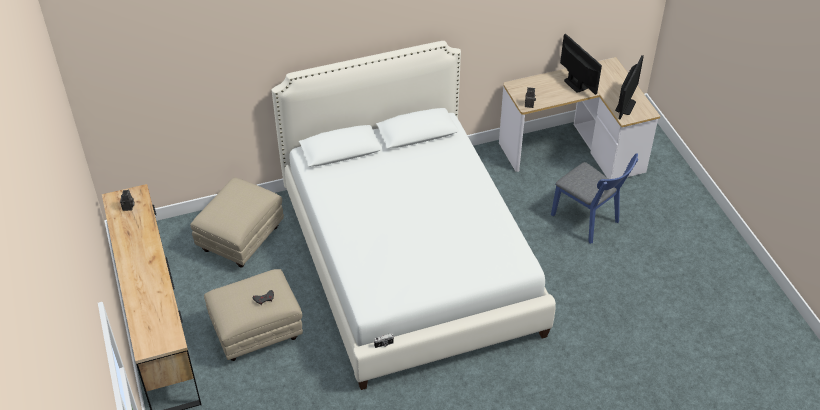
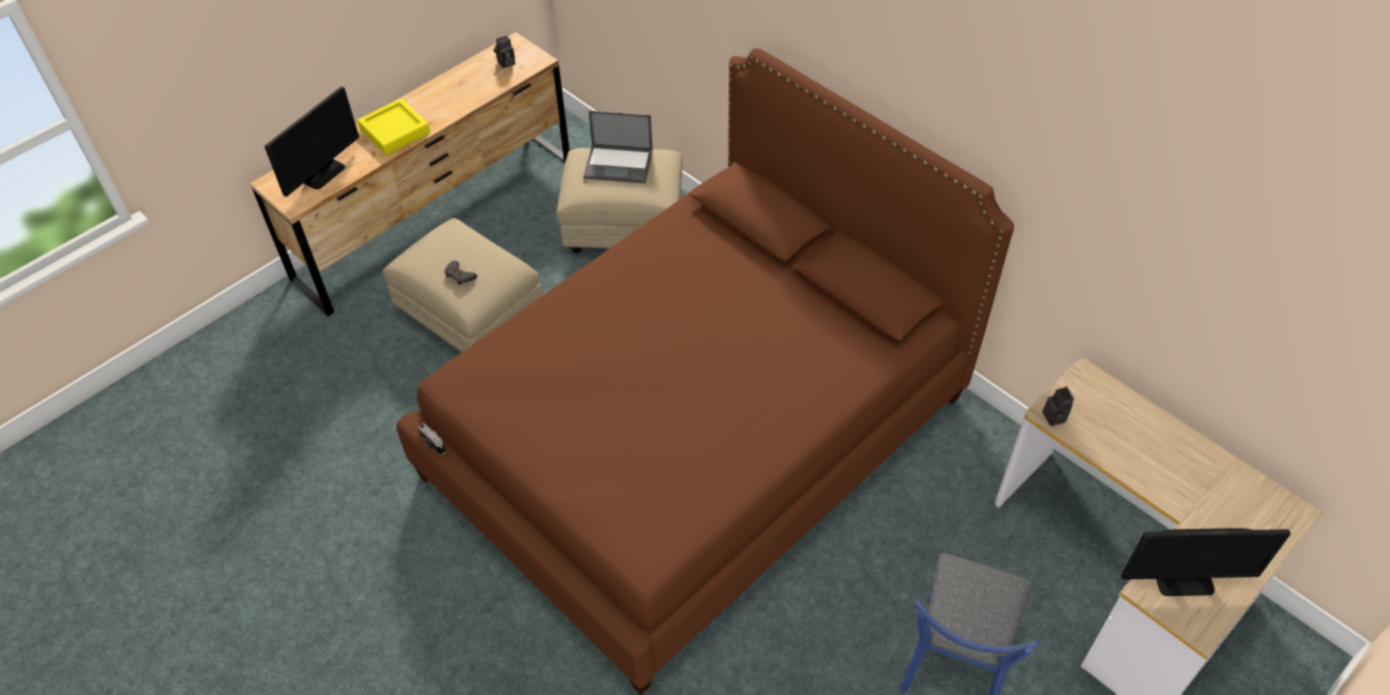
camera: 65 degrees right, 5 degrees up
white bed [272,41,556,390] -> brown bed [396,48,1014,695]
monitor [560,34,602,95] -> monitor moved to [265,86,359,197]
none -> yellow tray [357,98,430,155]
none -> laptop [583,111,653,183]

